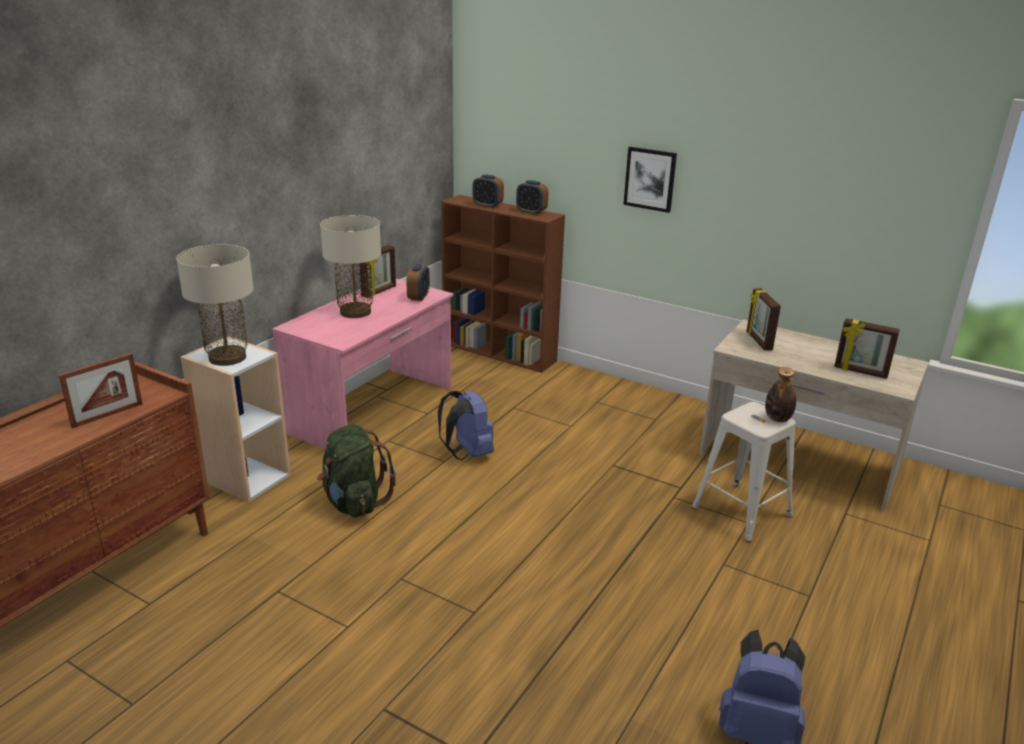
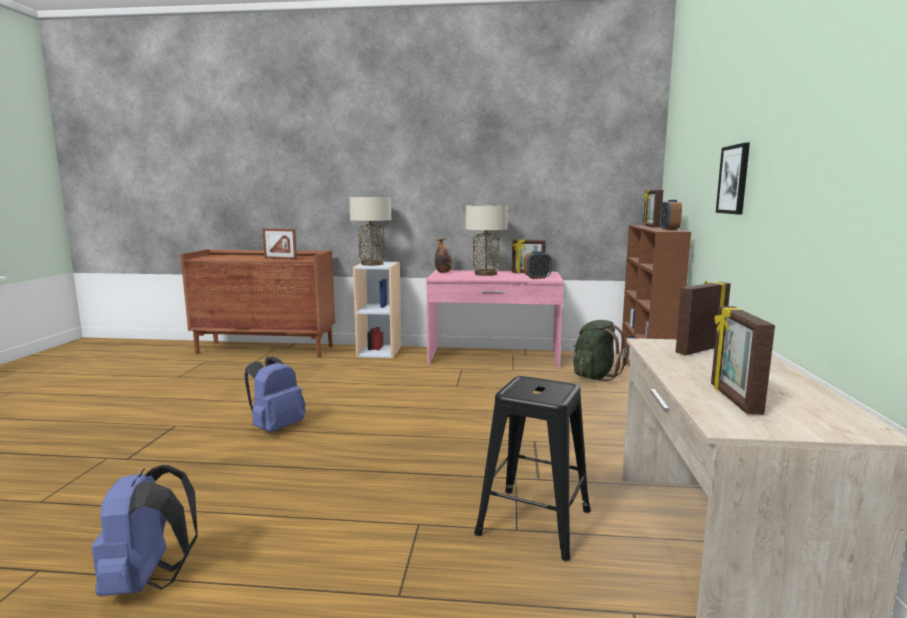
camera: 65 degrees right, 15 degrees down
green backpack [317,425,396,518] -> green backpack moved to [573,320,627,382]
blue backpack [438,391,494,460] -> blue backpack moved to [245,356,306,432]
alarm clock [473,174,504,208] -> picture frame [643,189,663,227]
white stool [692,402,796,542] -> black stool [474,376,591,561]
bottle [765,367,796,422] -> bottle moved to [435,238,452,273]

